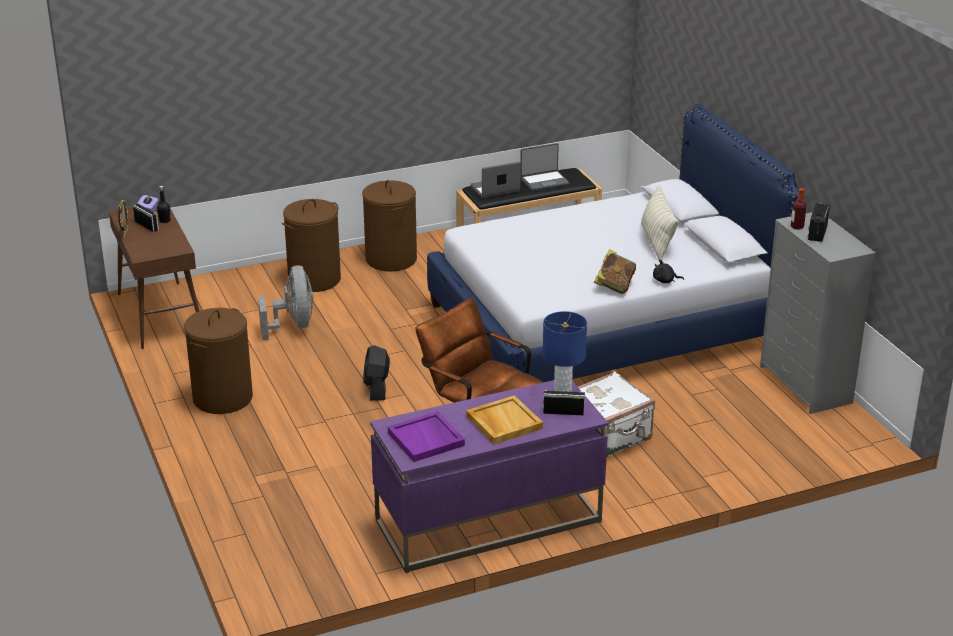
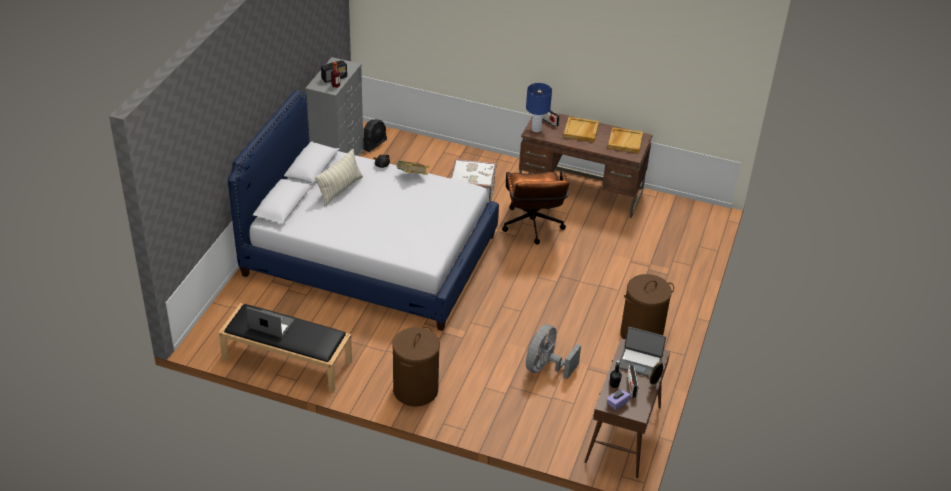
camera: 140 degrees left, 10 degrees up
brown laundry basket [282,199,341,292] -> none
black fan [363,345,390,401] -> black fan moved to [363,119,387,152]
purple desk [370,380,608,573] -> brown desk [519,113,652,218]
purple tray [388,411,465,462] -> beige tray [608,127,643,153]
laptop [470,162,521,198] -> laptop moved to [619,326,666,377]

